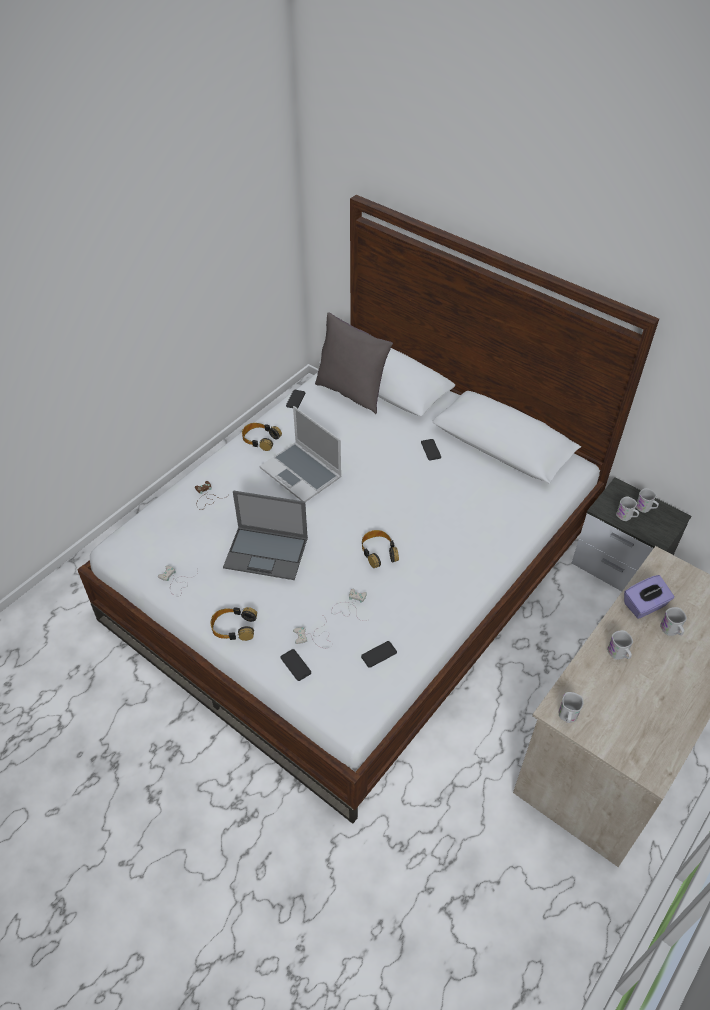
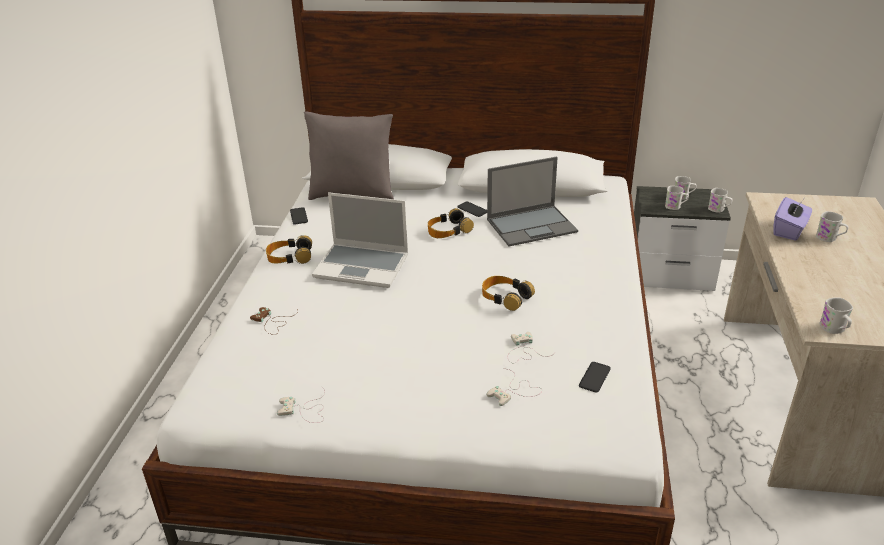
camera: 30 degrees left, 15 degrees down
headphones [211,607,257,641] -> headphones moved to [428,208,474,238]
laptop [223,491,308,580] -> laptop moved to [487,157,578,246]
phone [281,649,311,681] -> none
white mug [607,630,633,660] -> white mug moved to [708,188,733,213]

